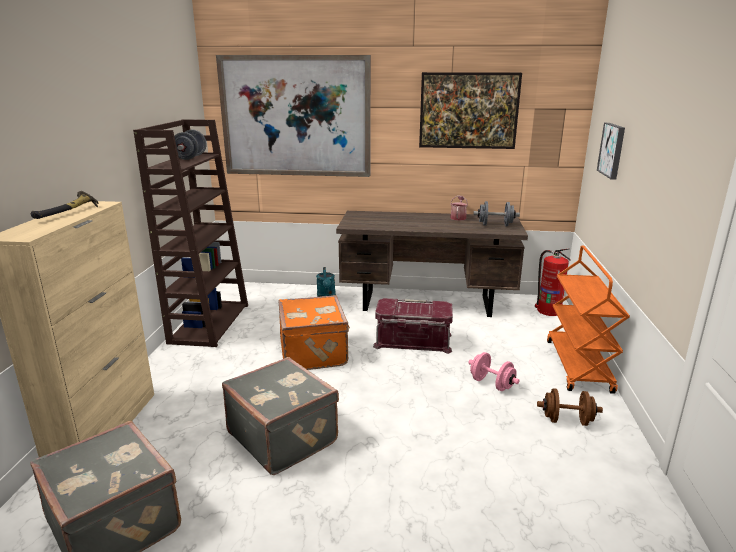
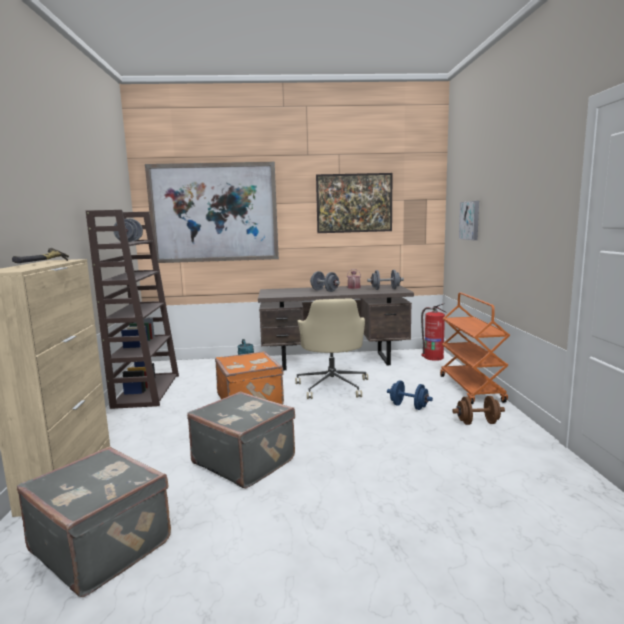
camera: 10 degrees left, 10 degrees down
red storage box [373,298,453,354] -> beige office chair [295,298,368,399]
pink dumbbell [468,352,520,391] -> blue dumbbell [387,380,433,410]
none -> grey dumbbell [310,271,340,292]

